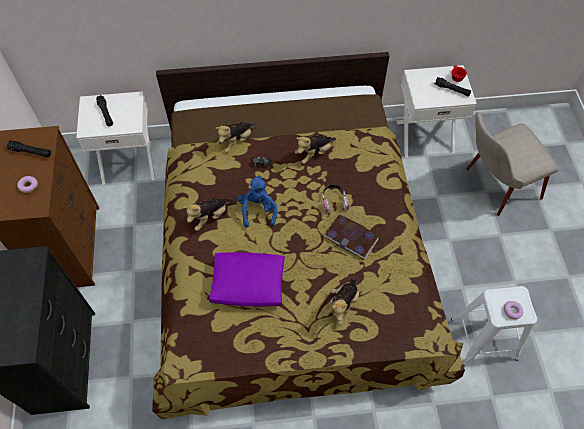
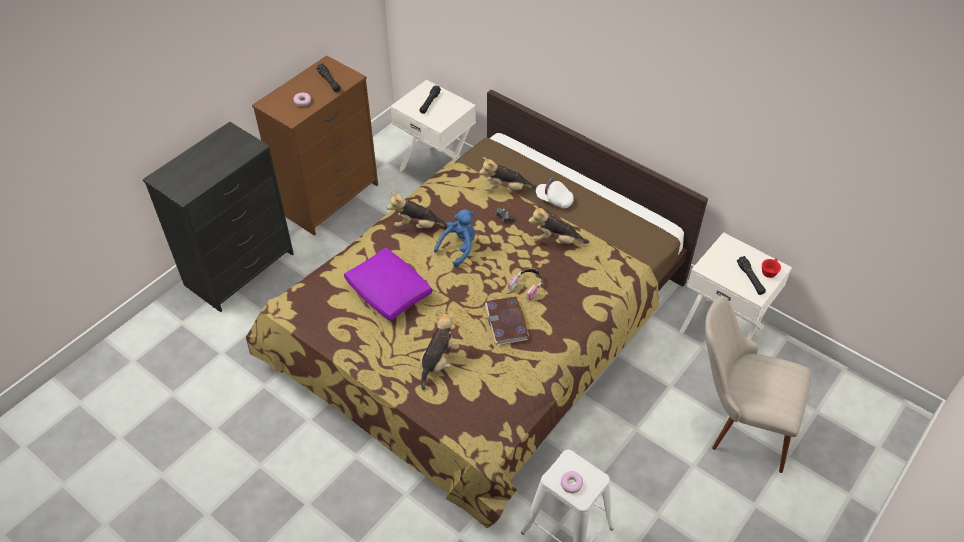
camera: 45 degrees right, 10 degrees down
plush toy [325,277,359,325] -> plush toy turned 135 degrees clockwise [420,312,459,390]
none -> white cap [536,178,574,208]

